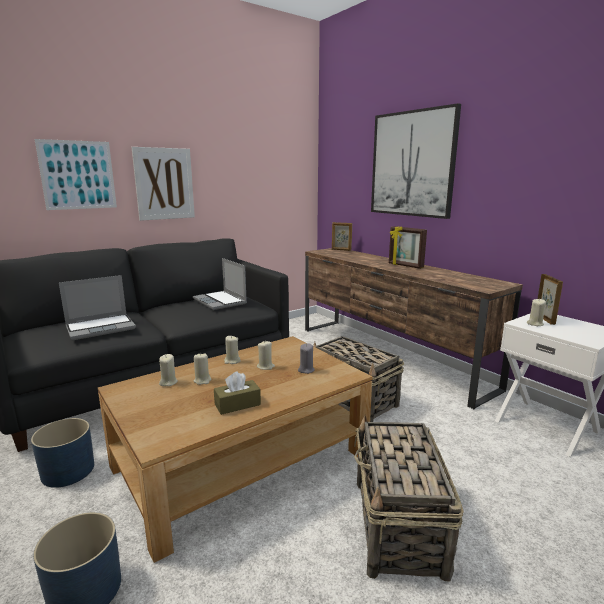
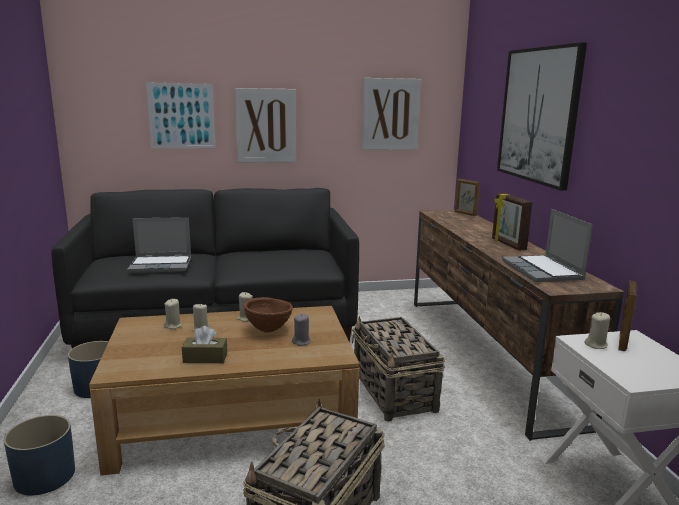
camera: 25 degrees right, 0 degrees up
laptop [193,258,247,310] -> laptop moved to [502,209,593,282]
beige candle [257,341,275,370] -> brown bowl [244,297,293,333]
none -> picture [362,78,421,150]

